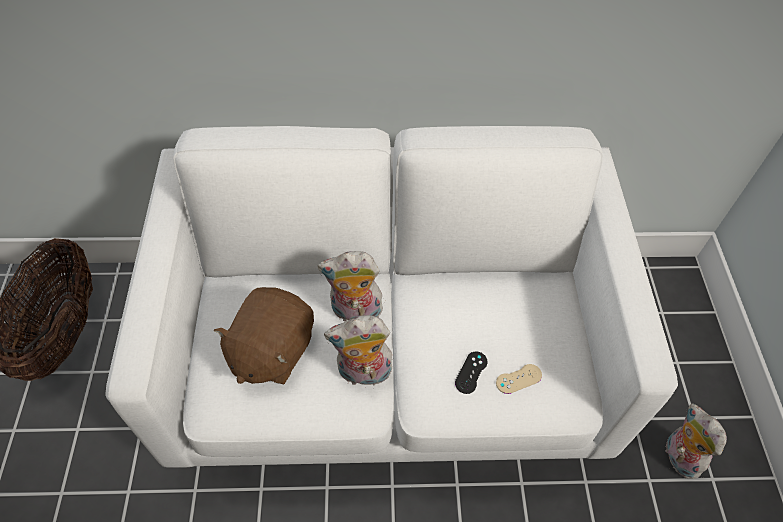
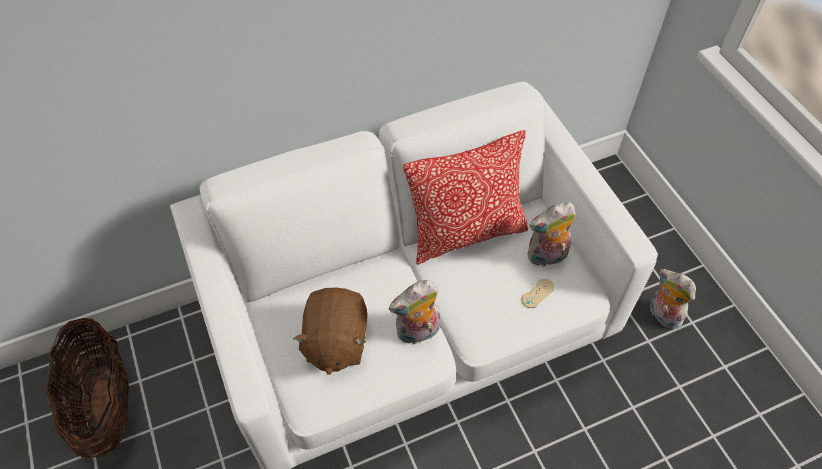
camera: 20 degrees left, 0 degrees up
plush toy [318,251,384,321] -> plush toy moved to [527,202,576,267]
black game controller [455,351,488,394] -> none
none -> pillow [403,130,528,265]

